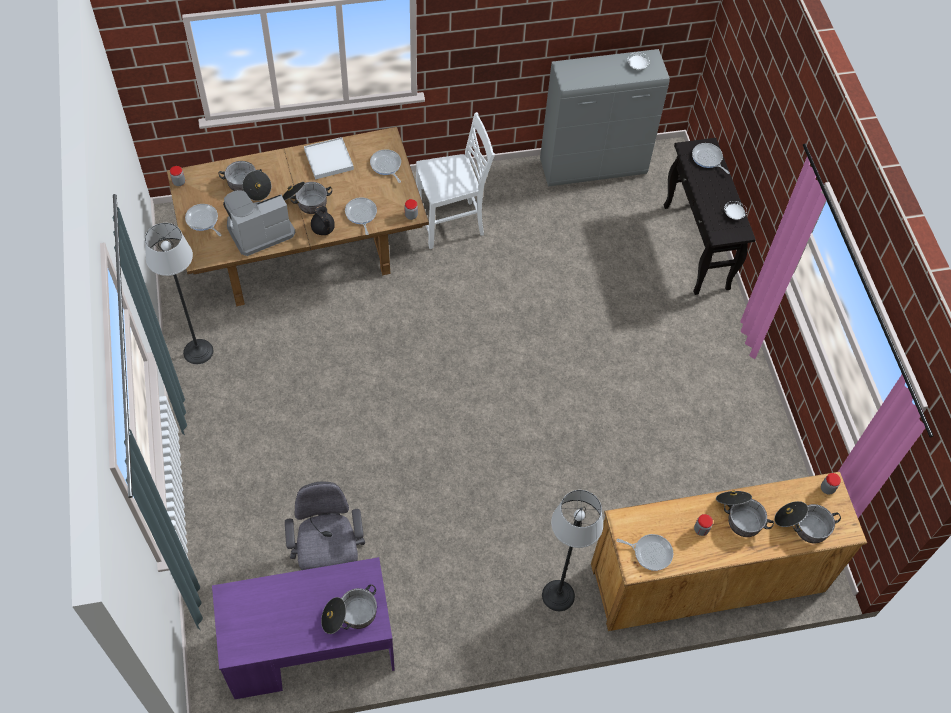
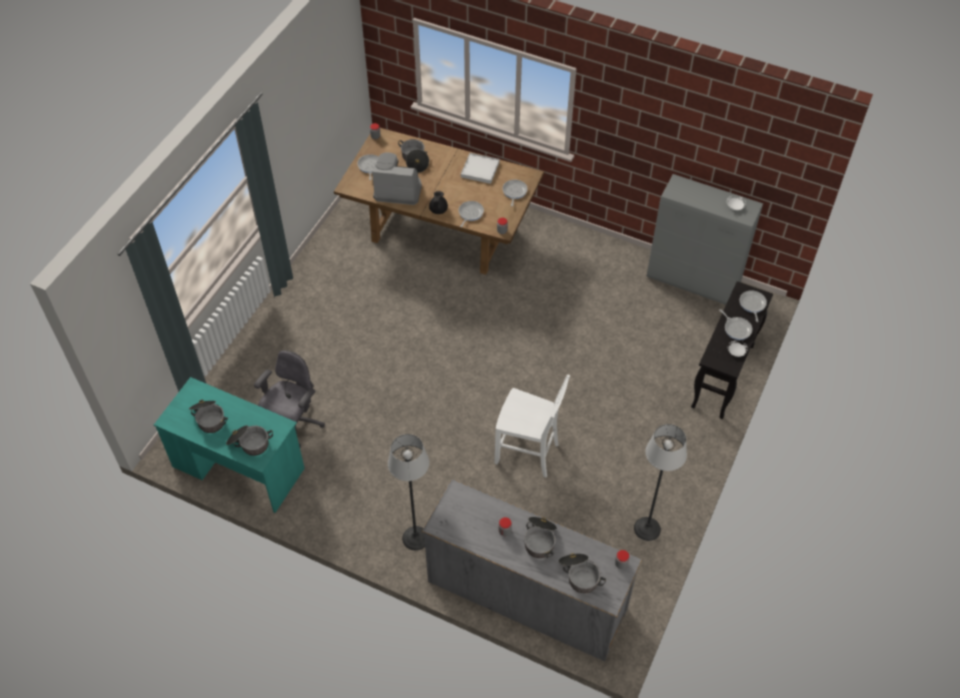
camera: 40 degrees right, 5 degrees down
floor lamp [145,223,213,364] -> floor lamp moved to [634,424,687,541]
purple desk [212,557,395,699] -> turquoise desk [154,377,305,513]
cooking pot [282,182,332,214] -> cooking pot moved to [189,400,228,433]
white chair [416,112,495,249] -> white chair moved to [494,375,570,478]
brown dresser [591,471,867,631] -> grey dresser [422,479,642,661]
frying pan [616,534,673,571] -> frying pan moved to [719,309,753,340]

